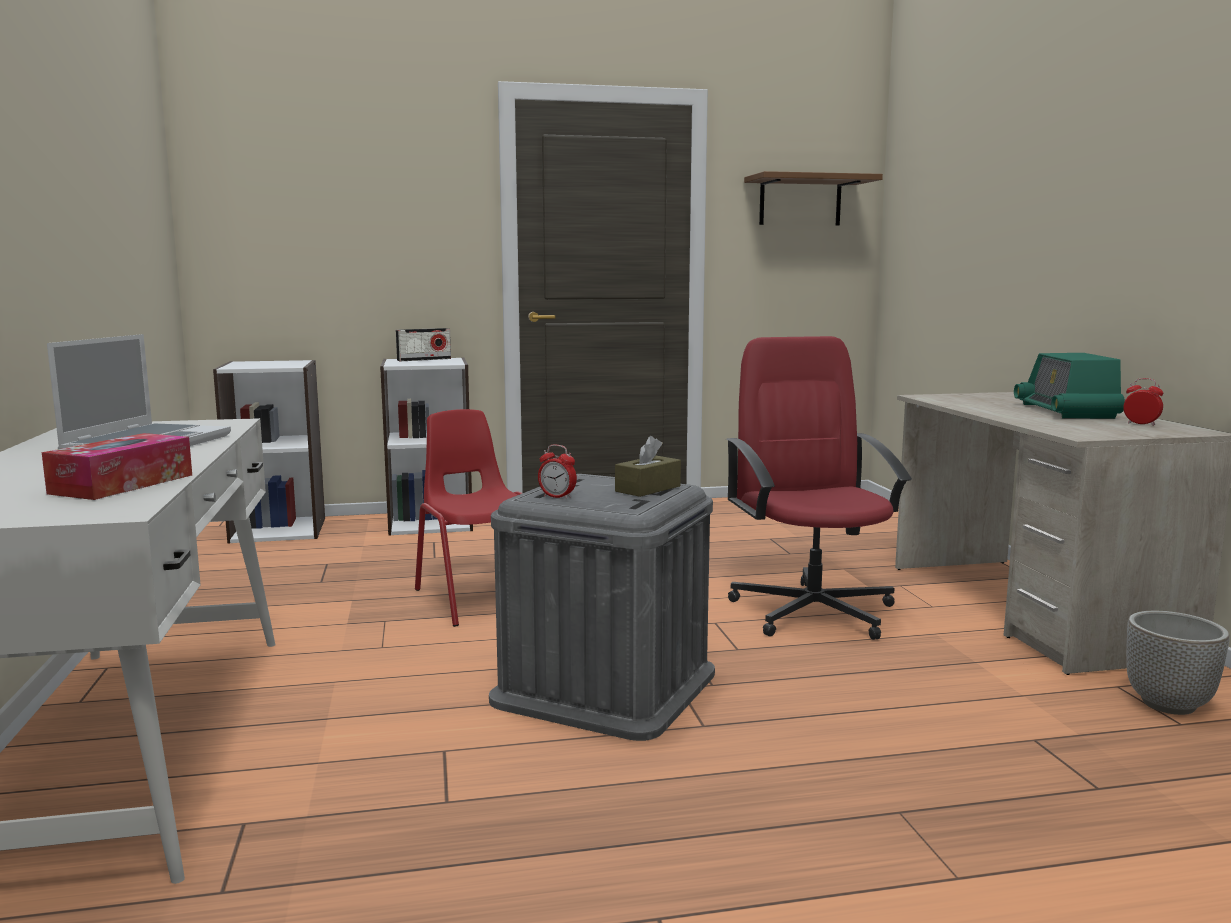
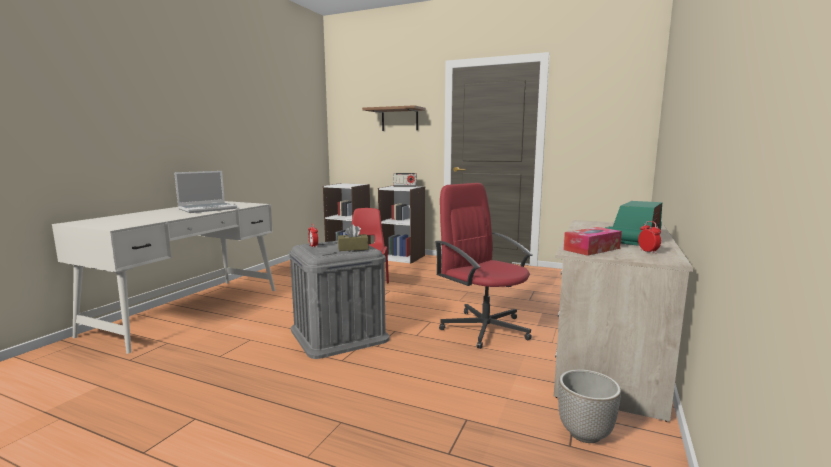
camera: 35 degrees right, 0 degrees up
tissue box [42,433,192,500] -> tissue box moved to [563,227,622,256]
red office chair [726,336,912,640] -> red office chair turned 60 degrees counterclockwise [435,183,533,349]
brown shelf [744,171,883,226] -> brown shelf moved to [362,105,426,131]

